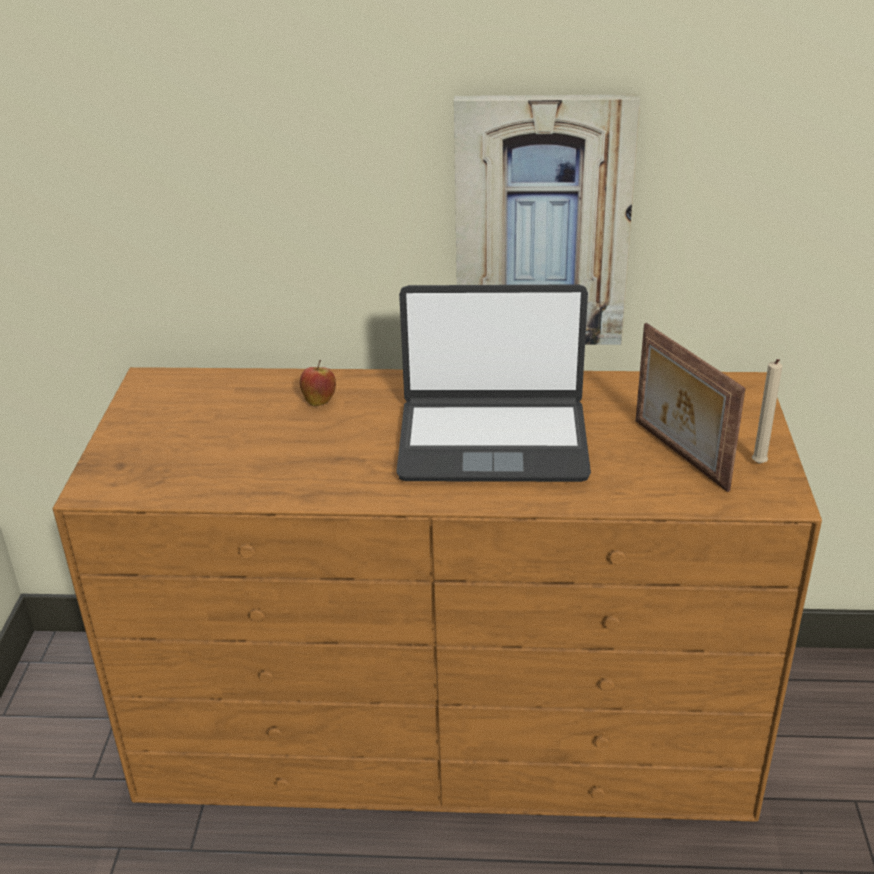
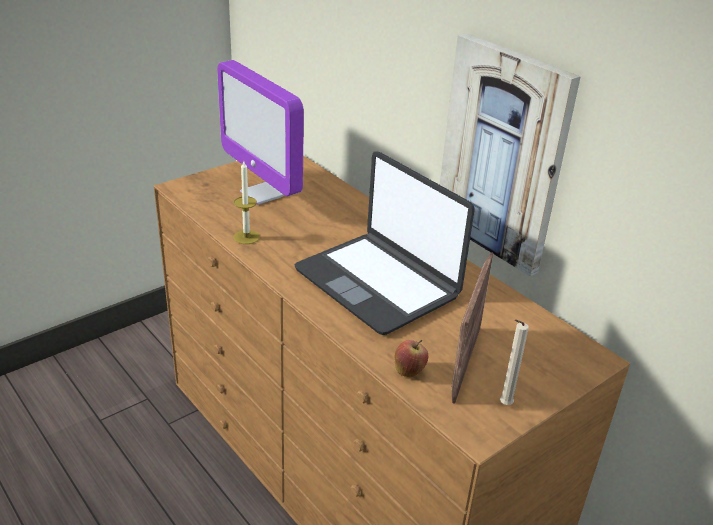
camera: 45 degrees right, 0 degrees up
apple [300,360,336,406] -> apple moved to [394,340,428,377]
none -> monitor [217,60,304,205]
none -> candle [234,161,260,244]

